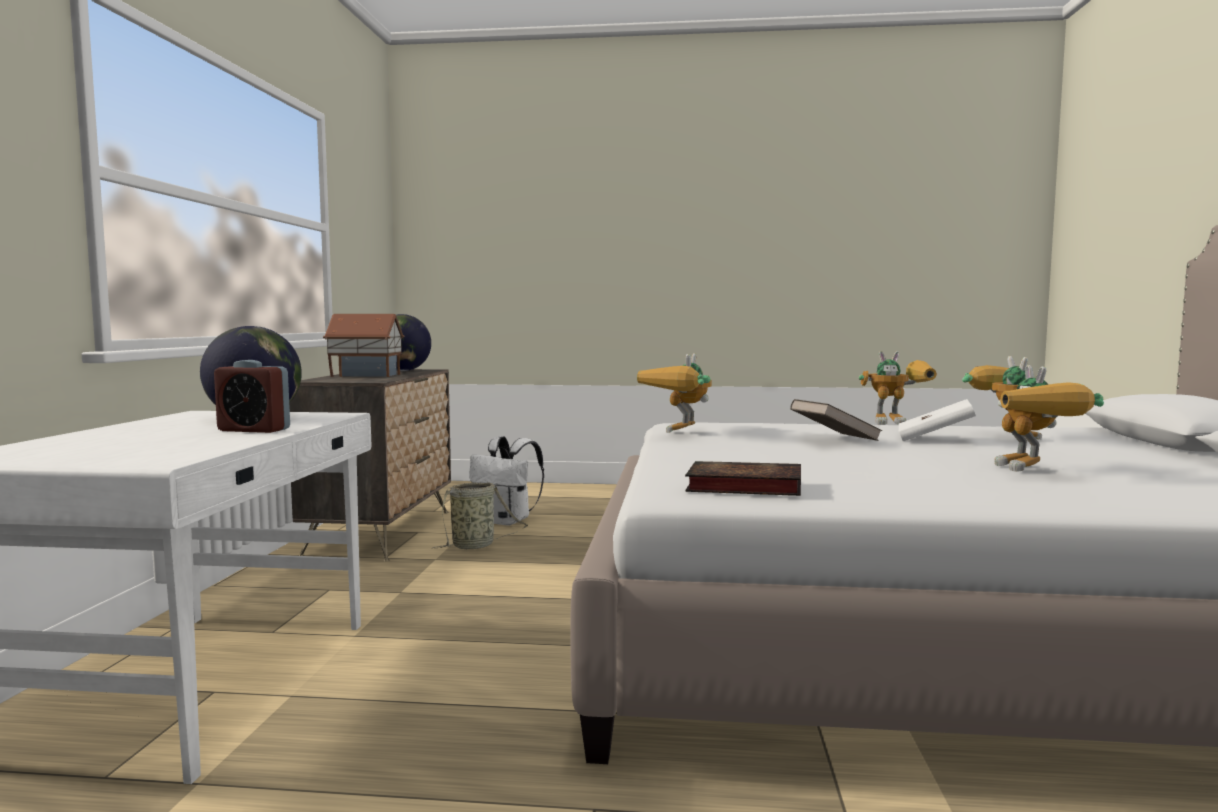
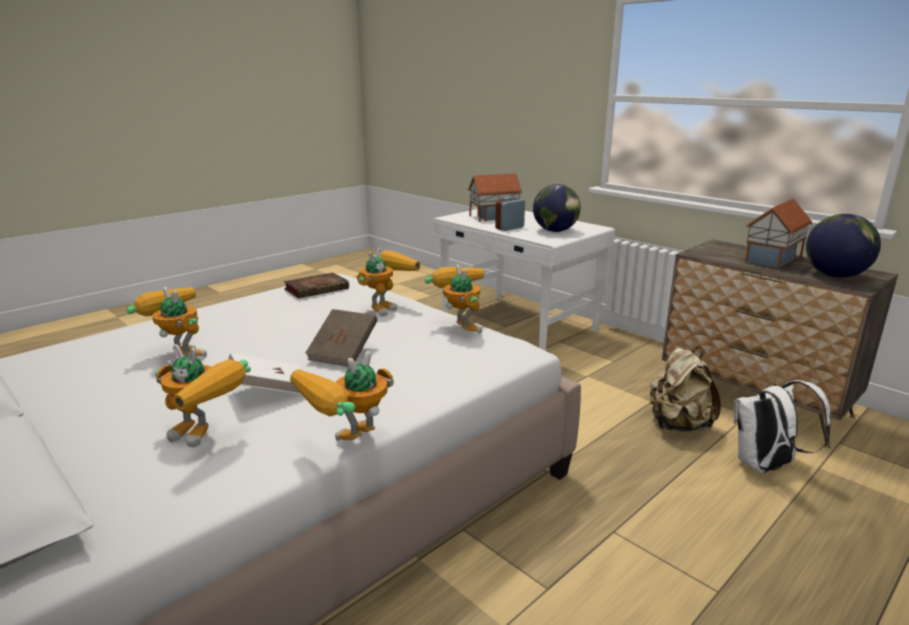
camera: 130 degrees right, 15 degrees up
basket [432,482,528,549] -> beige backpack [650,347,721,432]
none -> toy robot [356,248,421,316]
none -> toy house [468,174,522,222]

